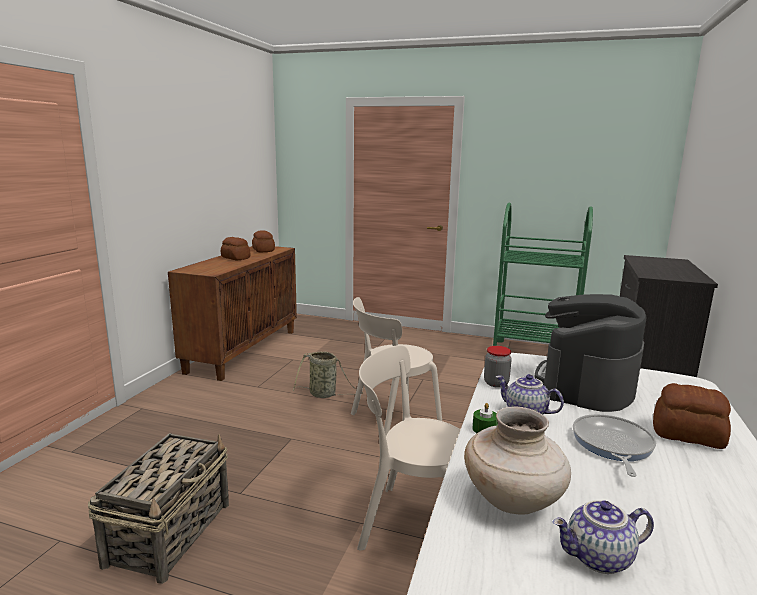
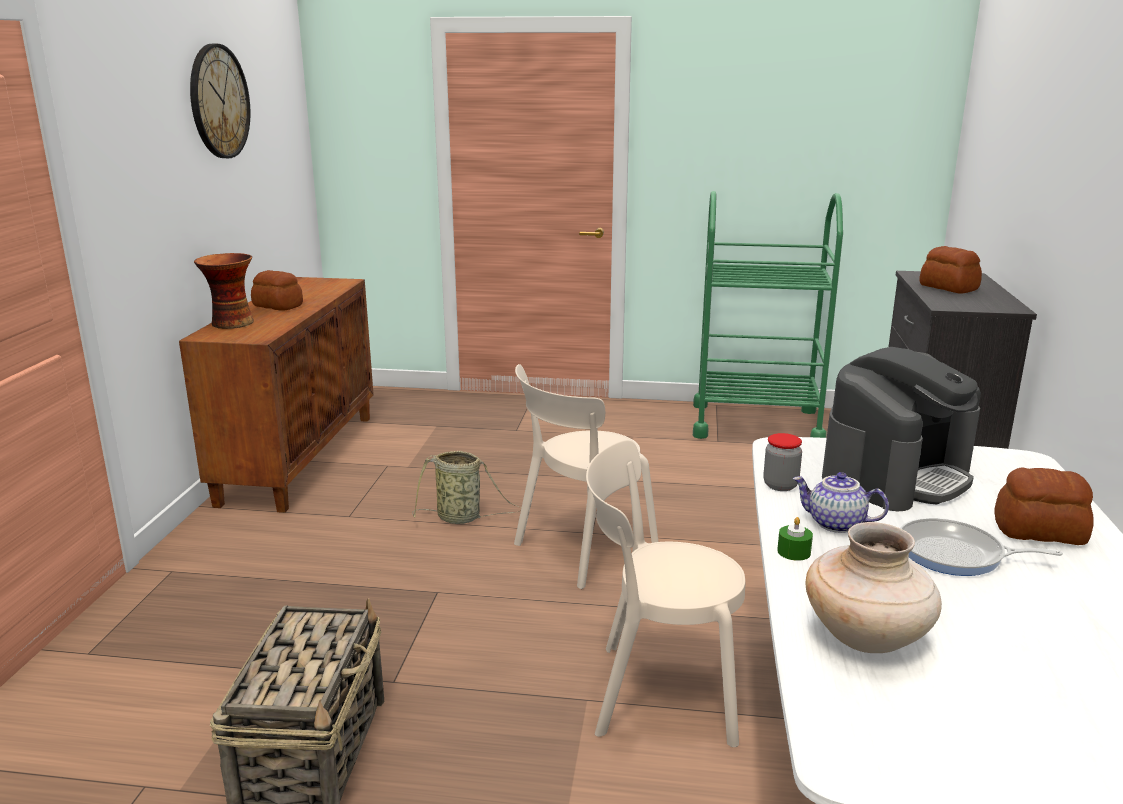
camera: 10 degrees left, 5 degrees up
bread [252,231,275,252] -> bread moved to [920,246,982,294]
coffee machine [535,294,647,412] -> coffee machine turned 150 degrees counterclockwise [822,347,981,511]
teapot [553,500,654,574] -> none
frying pan [573,414,656,477] -> frying pan turned 75 degrees counterclockwise [900,518,1063,576]
none -> wall clock [190,44,250,158]
none -> vase [194,253,254,329]

